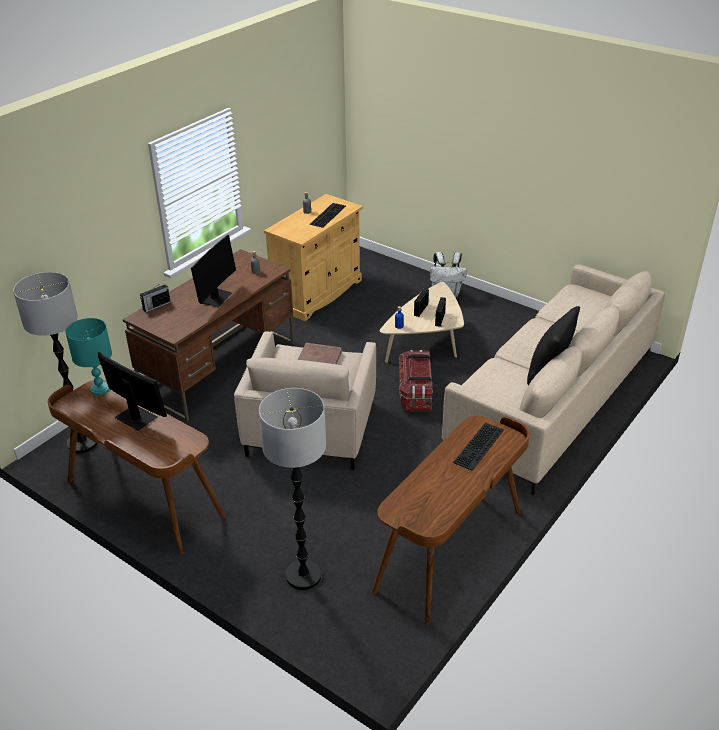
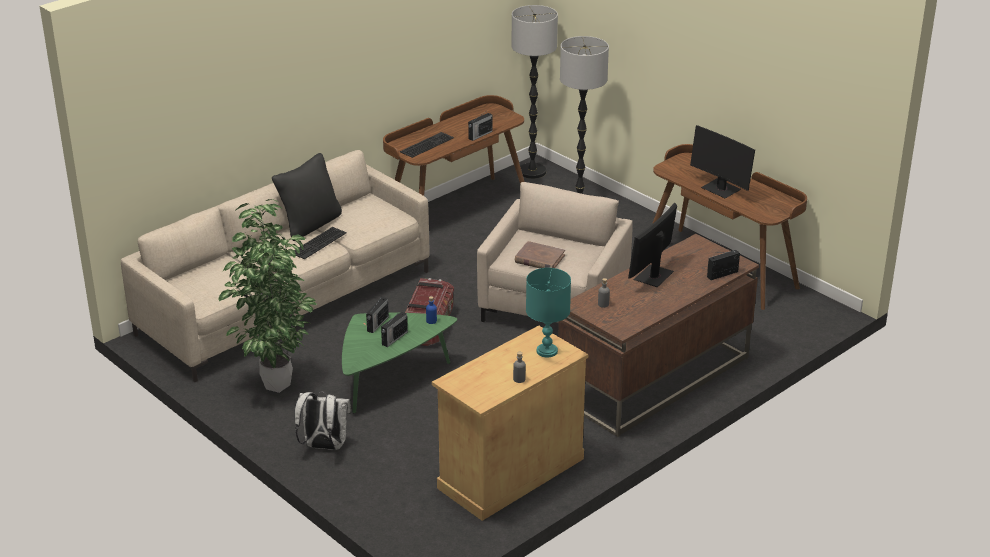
camera: 170 degrees left, 5 degrees down
floor lamp [13,272,98,454] -> floor lamp moved to [512,5,558,179]
turquoise table lamp [66,318,112,395] -> turquoise table lamp moved to [526,268,571,358]
keyboard [310,203,346,228] -> keyboard moved to [294,227,347,259]
beige coffee table [380,282,464,363] -> green coffee table [342,312,457,413]
none -> potted plant [218,199,317,393]
none -> radio [468,112,492,141]

